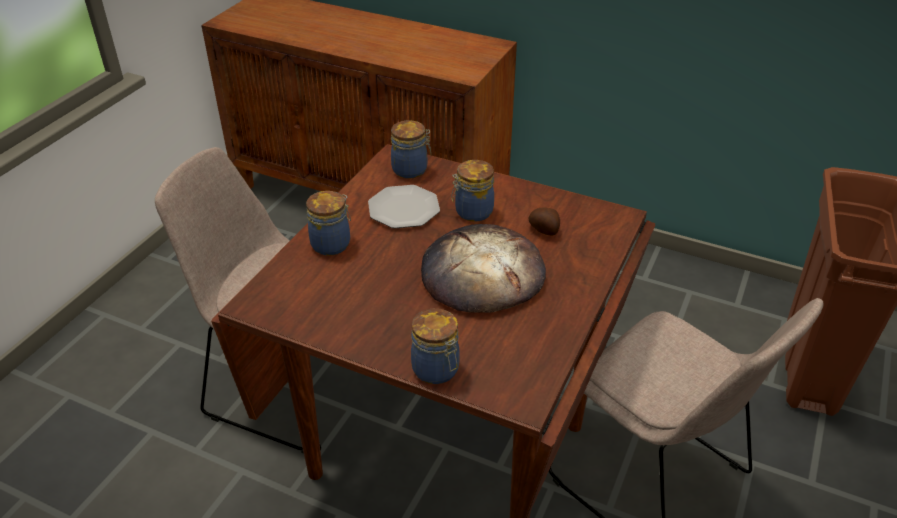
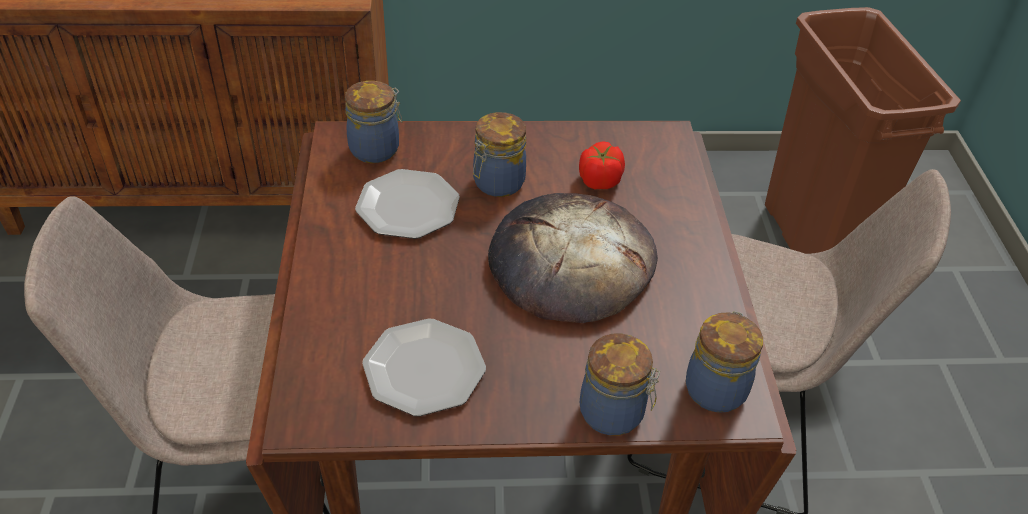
camera: 30 degrees left, 5 degrees up
jar [306,191,351,256] -> jar moved to [686,311,763,413]
potato [529,207,560,235] -> tomato [579,141,625,189]
none -> plate [362,319,486,416]

